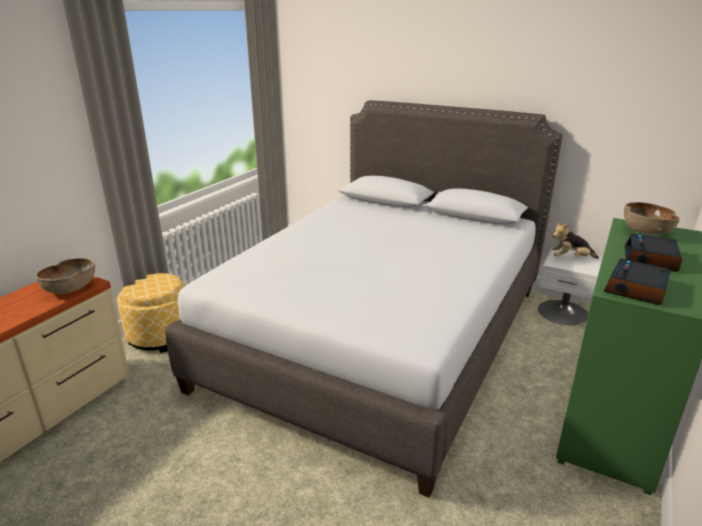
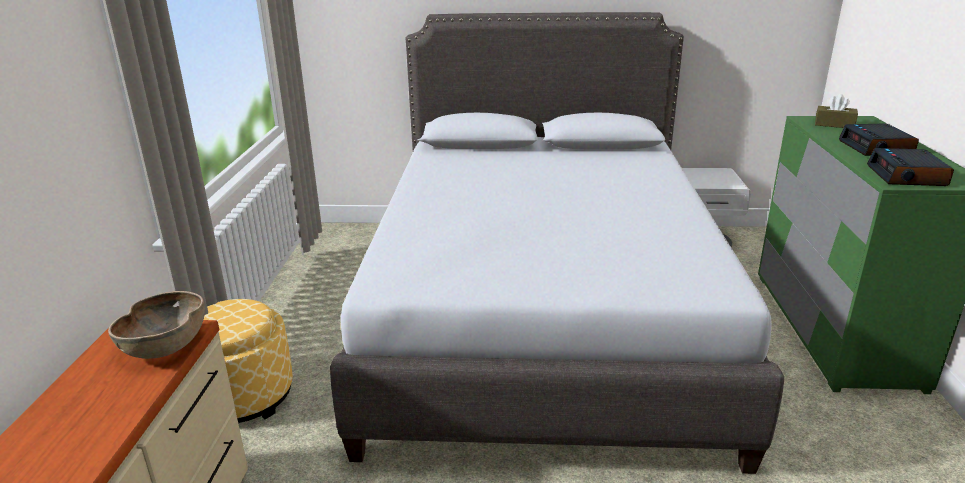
camera: 25 degrees left, 0 degrees up
plush toy [552,222,599,259] -> none
brown bowl [624,202,680,235] -> brown tissue box [815,94,858,128]

